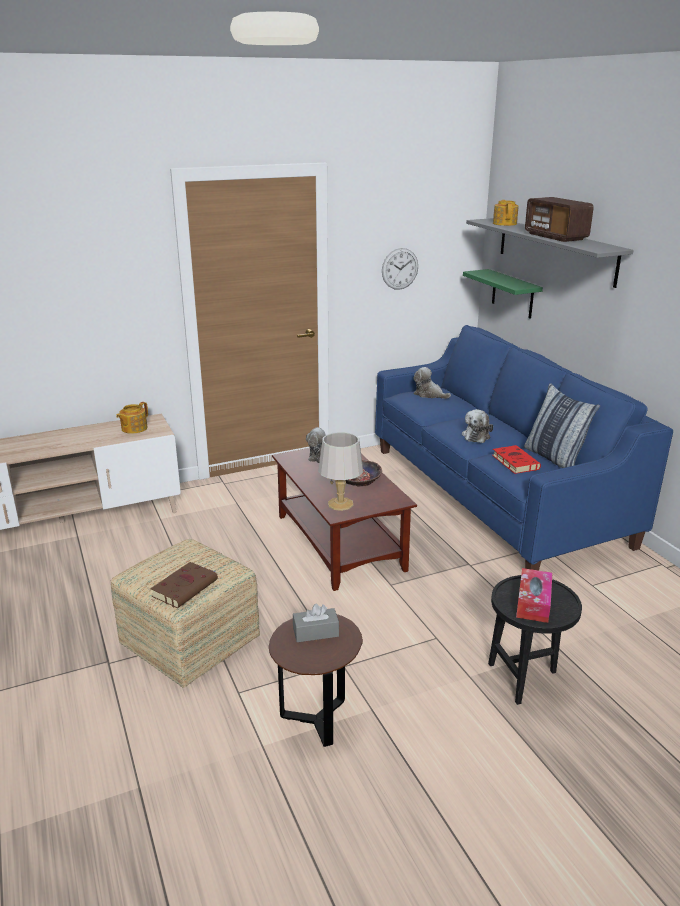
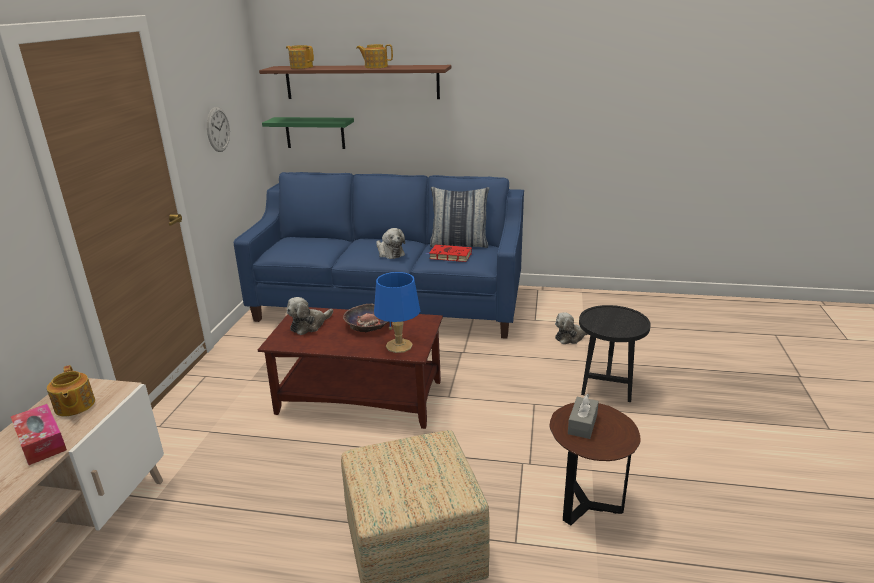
camera: 55 degrees left, 0 degrees up
brown book [151,562,218,608] -> none
grey table lamp [318,432,363,511] -> blue table lamp [374,272,420,353]
plush toy [413,367,451,399] -> plush toy moved to [555,312,589,344]
grey shelf [466,218,634,288] -> brown shelf [259,65,451,99]
tissue box [516,568,552,623] -> tissue box moved to [11,404,67,465]
radio [525,197,594,242] -> teapot [356,44,393,68]

